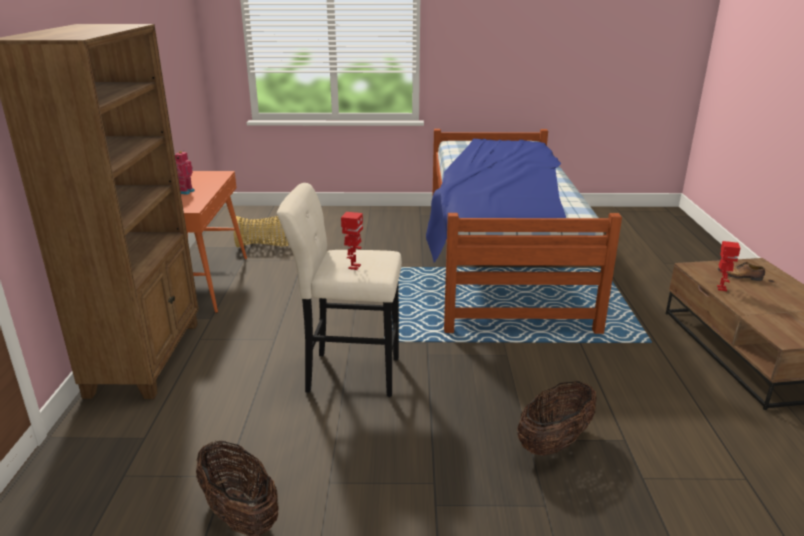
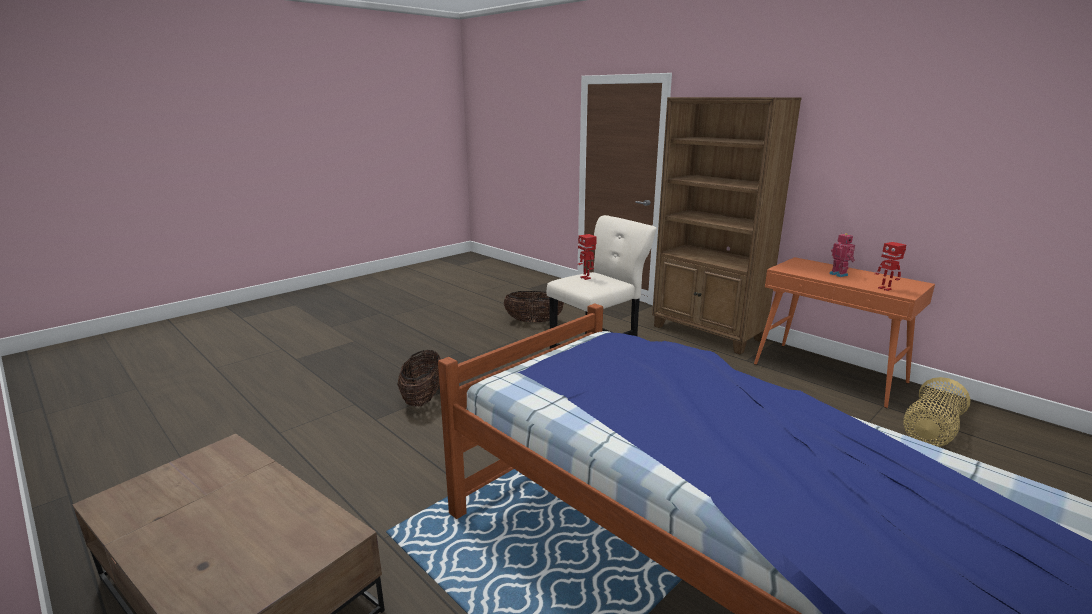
camera: 135 degrees right, 5 degrees down
toy robot [717,241,741,291] -> toy robot moved to [875,242,906,291]
shoe [718,262,765,281] -> none

